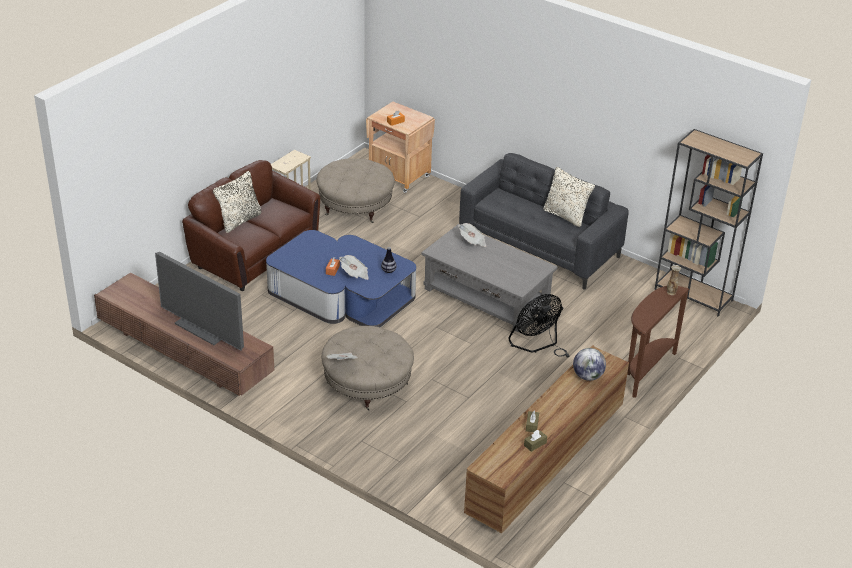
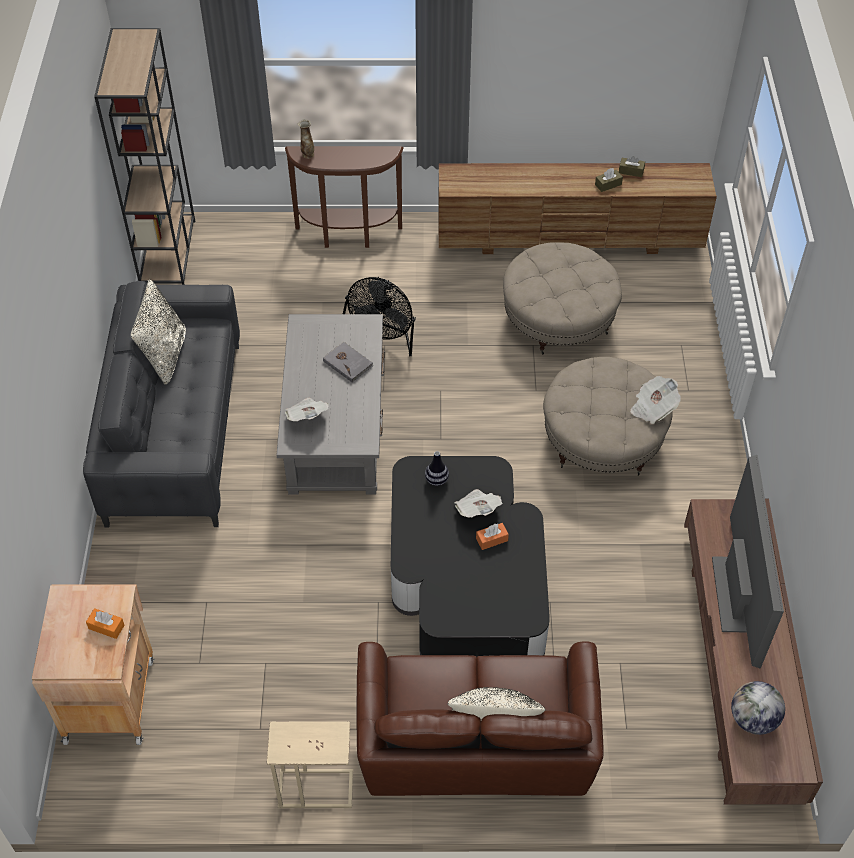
camera: 125 degrees left, 15 degrees up
blue coffee table [266,230,416,327] -> black coffee table [391,456,550,657]
beige ottoman [316,159,395,223] -> beige ottoman moved to [503,242,622,355]
globe [573,348,606,381] -> globe moved to [731,681,785,735]
none -> grey book [323,342,374,382]

